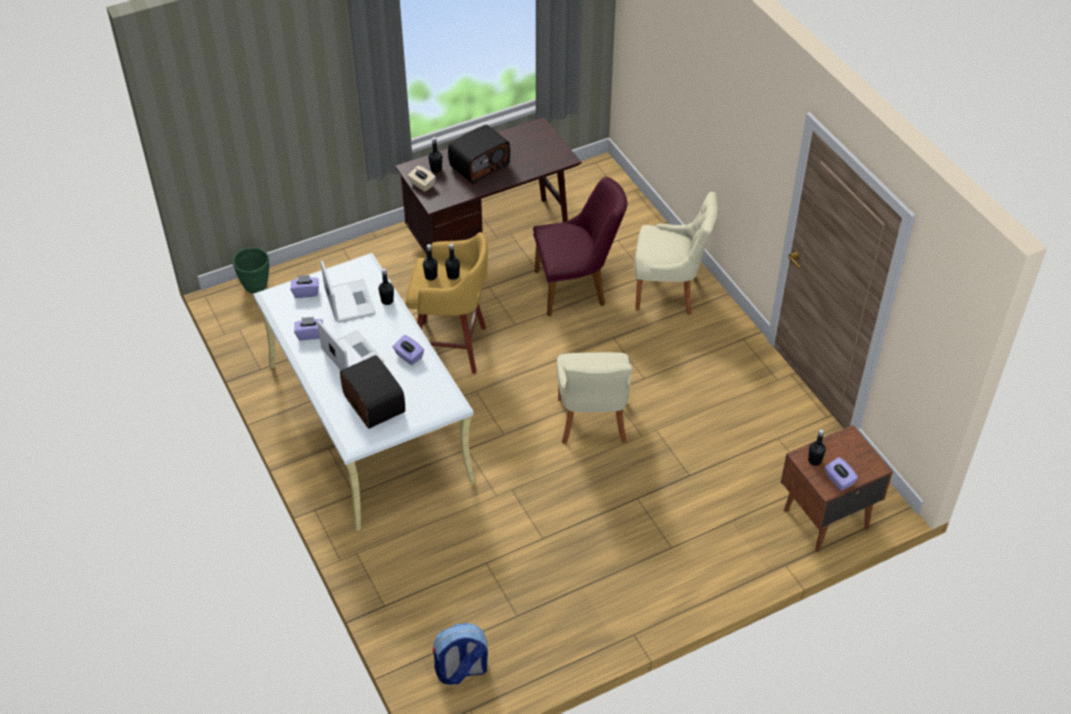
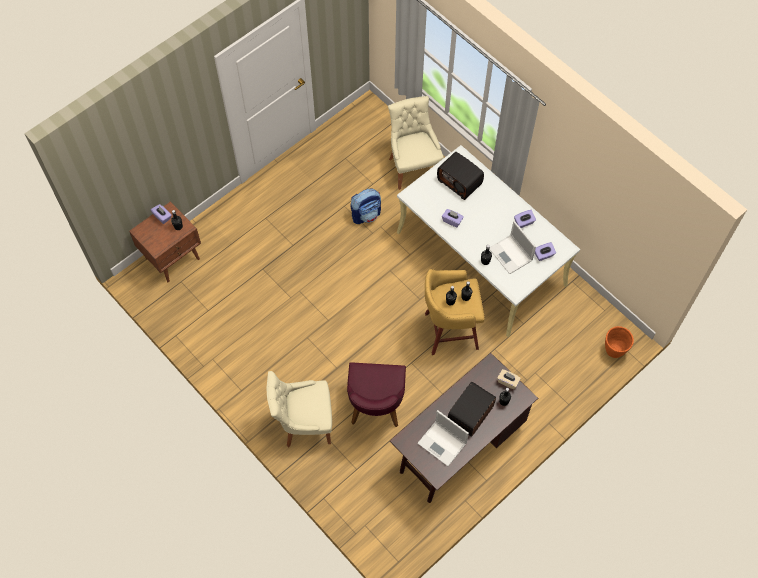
camera: 165 degrees right, 15 degrees up
green planter [233,247,269,294] -> orange planter [605,326,634,358]
laptop [317,320,384,370] -> laptop moved to [417,410,469,466]
backpack [432,623,488,685] -> backpack moved to [351,188,381,224]
purple chair [533,177,627,316] -> purple chair turned 60 degrees counterclockwise [347,362,406,427]
beige chair [557,352,632,444] -> beige chair moved to [388,96,444,190]

